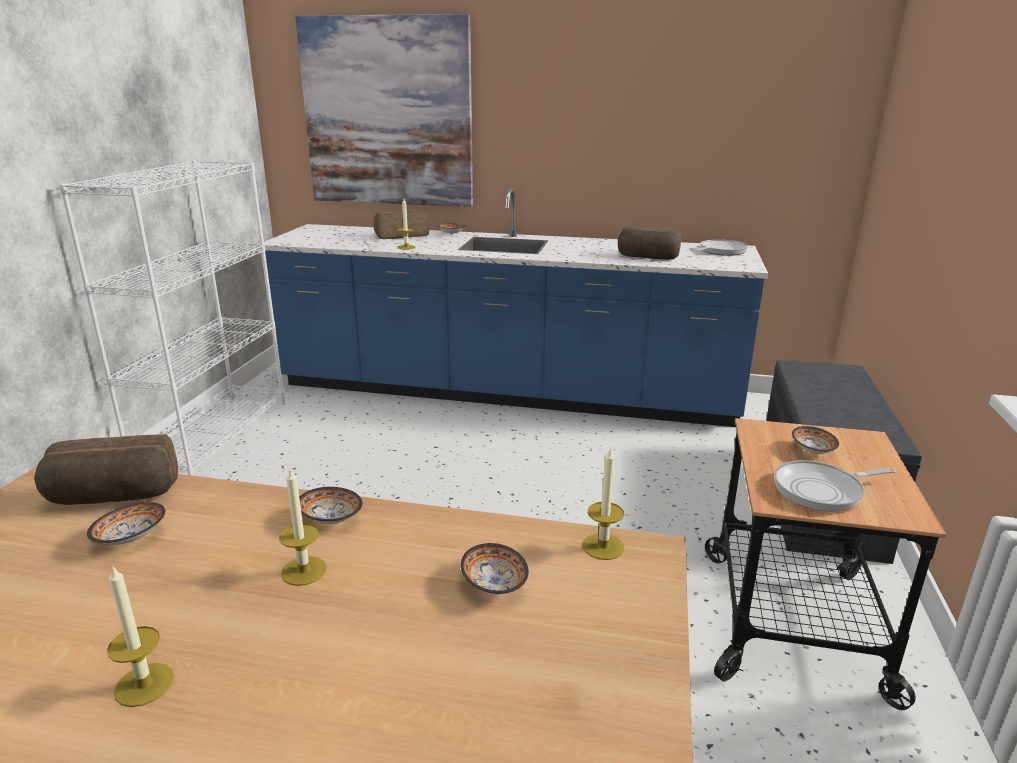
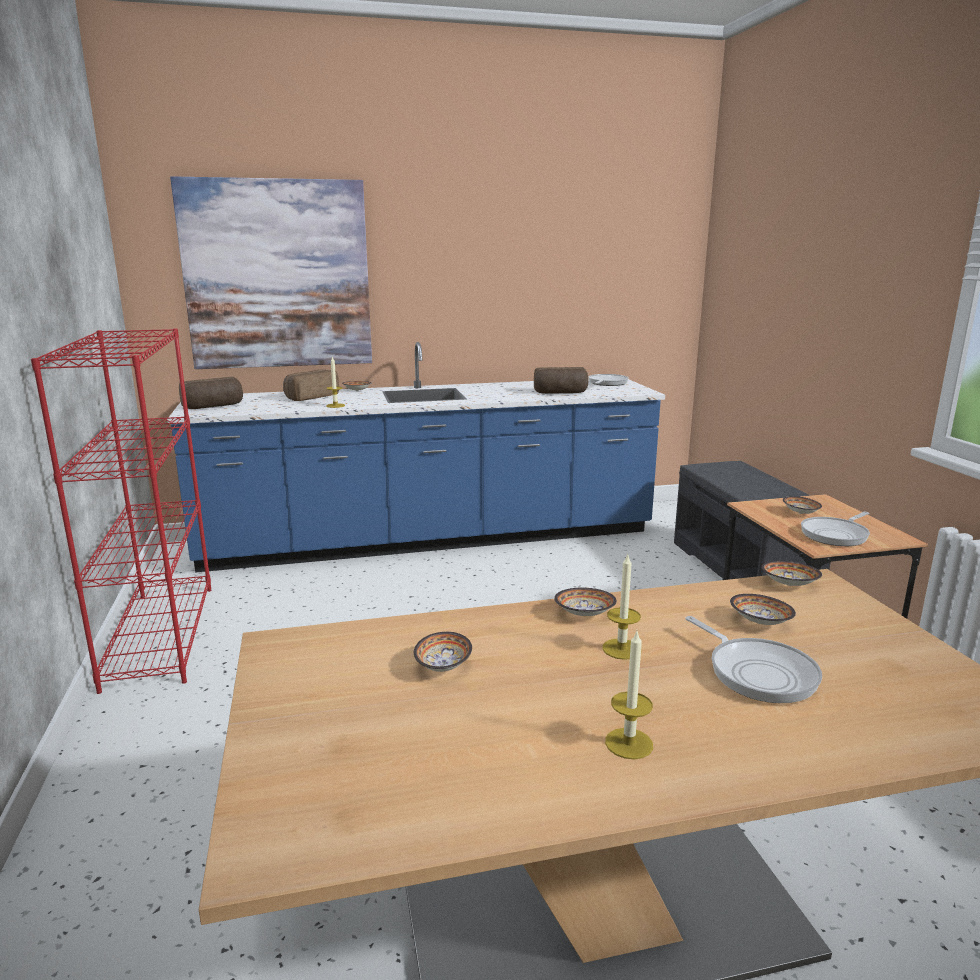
camera: 25 degrees left, 5 degrees down
bread [34,434,178,505] -> bread moved to [179,377,243,409]
white bookcase [59,160,285,476] -> red bookcase [31,328,212,694]
candle [582,447,624,560] -> bowl [761,561,822,586]
none -> frying pan [685,616,822,703]

